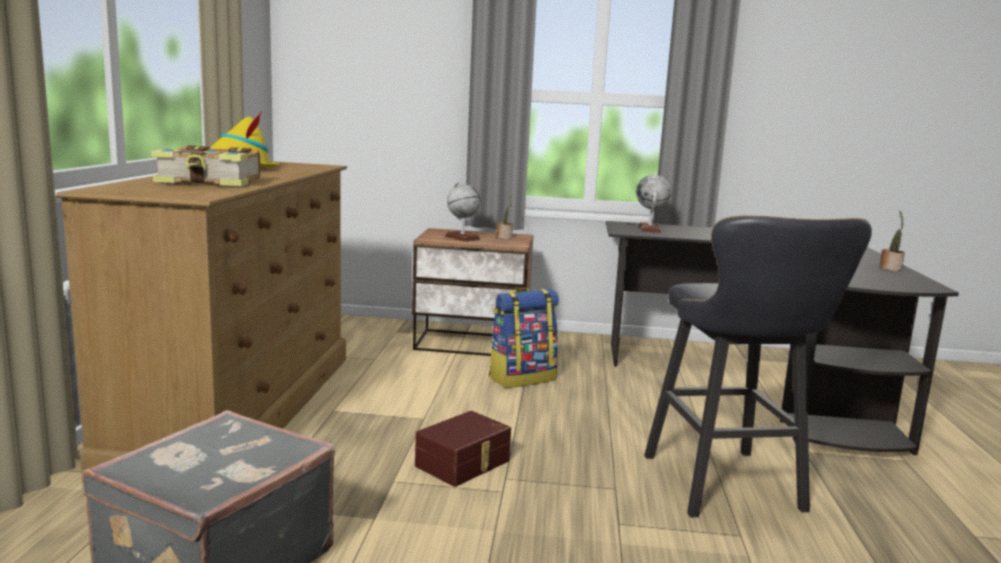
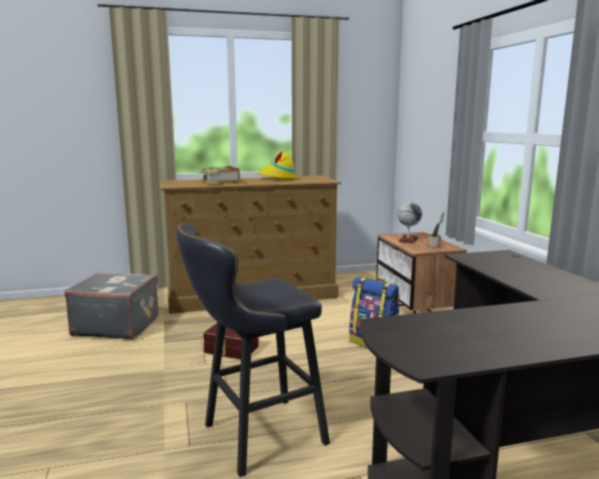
camera: 70 degrees right, 0 degrees up
globe [636,173,671,233] -> none
potted plant [879,210,905,271] -> none

